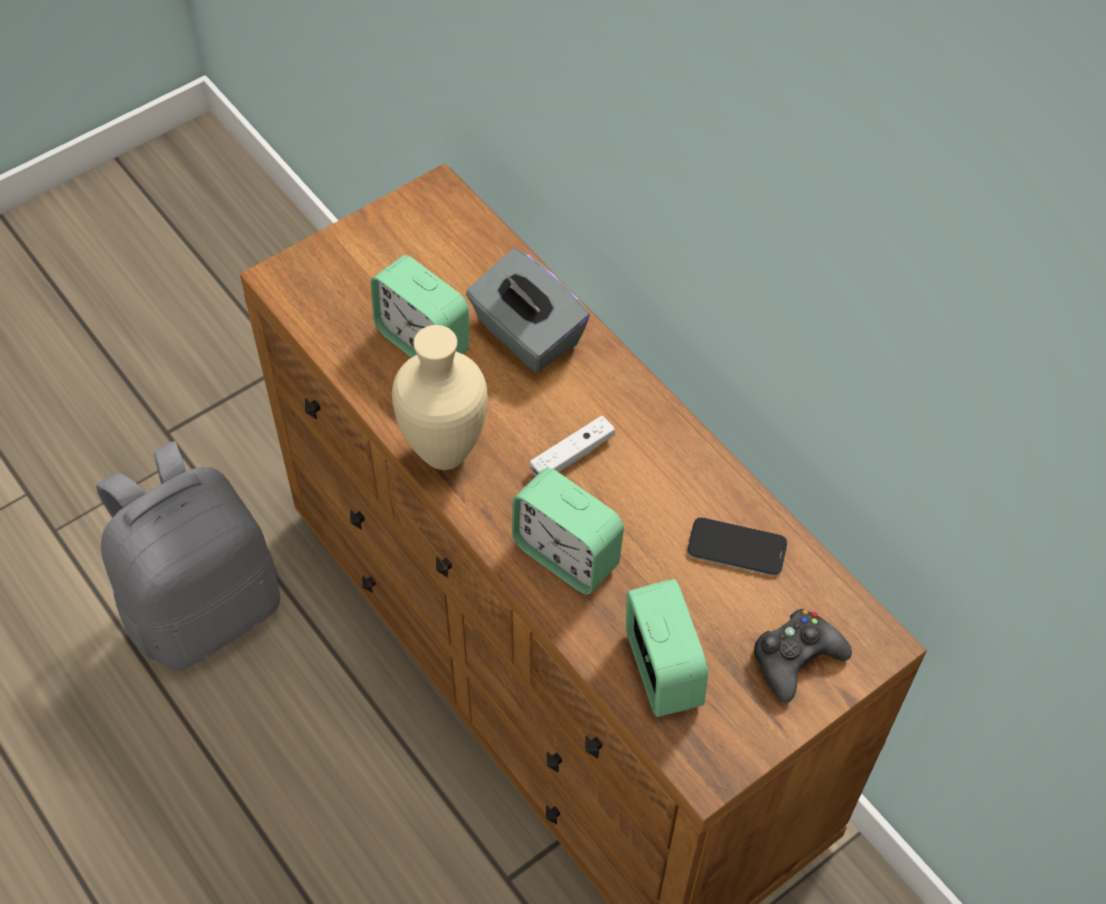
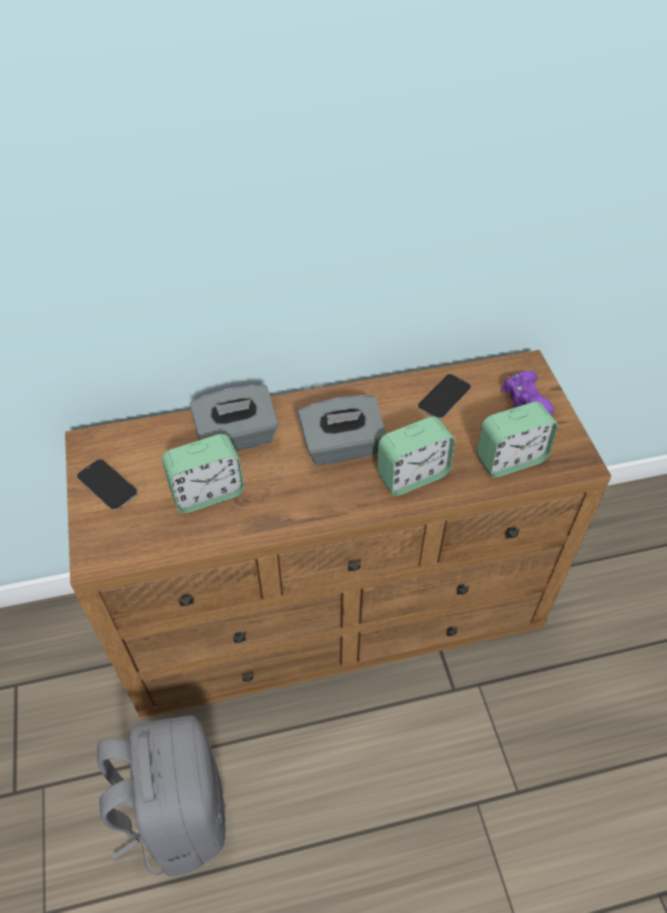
camera: 65 degrees left, 5 degrees down
beige vase [392,325,488,470] -> none
white game controller [530,416,615,477] -> grey tissue box [298,395,386,465]
alarm clock [626,579,708,717] -> alarm clock turned 150 degrees clockwise [476,401,558,478]
black game controller [754,609,852,703] -> purple game controller [501,371,554,414]
none -> phone [77,459,138,510]

